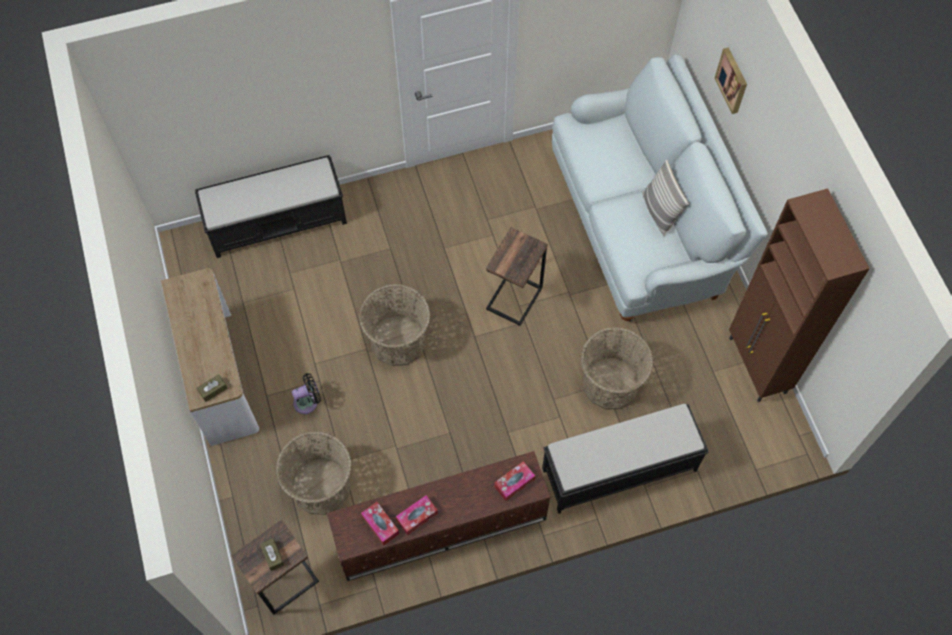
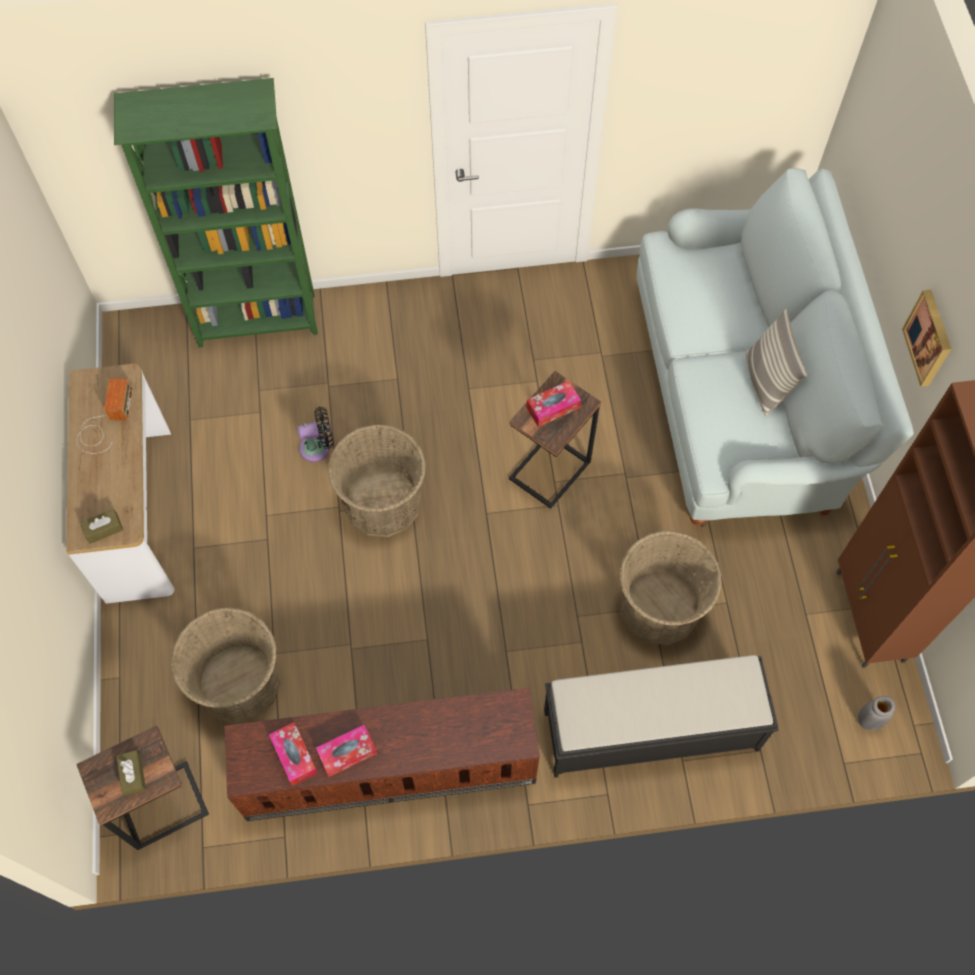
camera: 10 degrees right, 0 degrees up
black bench [195,155,347,258] -> green bookcase [114,78,318,348]
black fan [292,373,321,414] -> black fan moved to [297,407,334,462]
tissue box [494,461,535,501] -> tissue box moved to [526,381,581,427]
picture [714,47,747,114] -> picture moved to [902,290,951,387]
none -> radio [77,379,133,454]
none -> grey vase [858,696,895,730]

